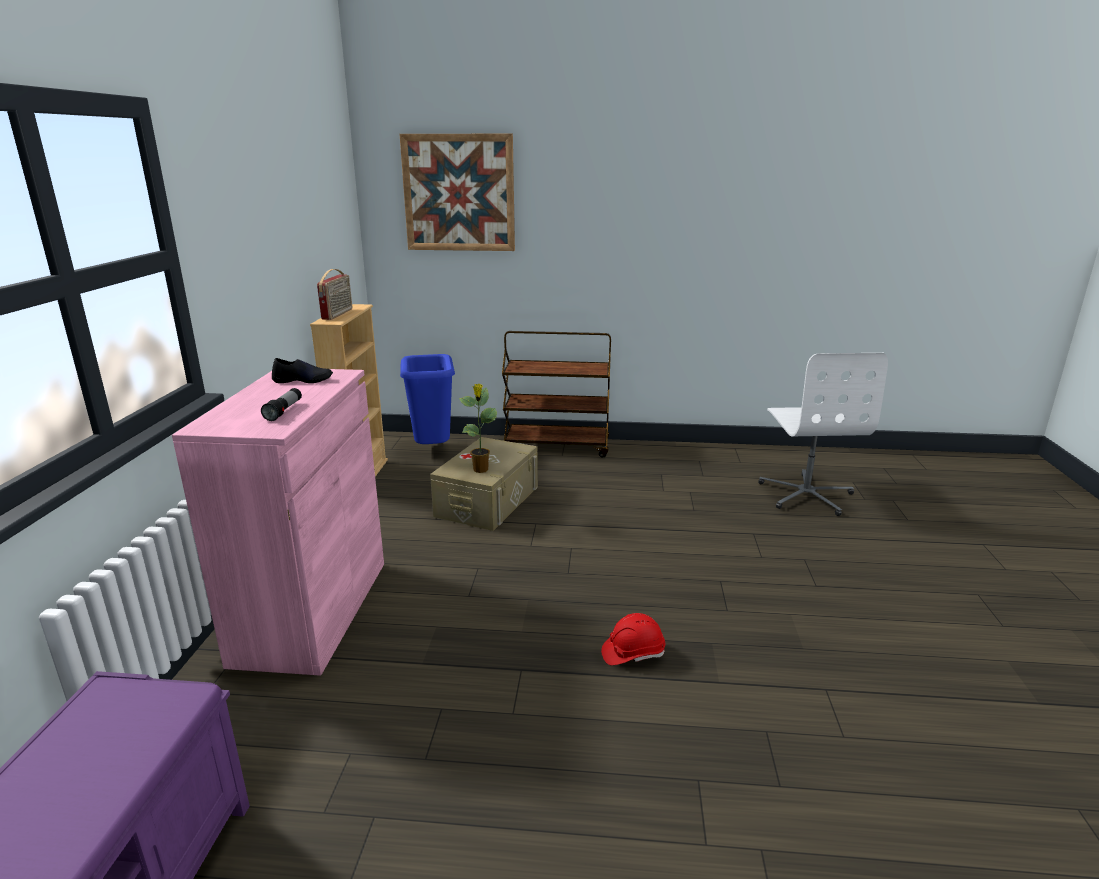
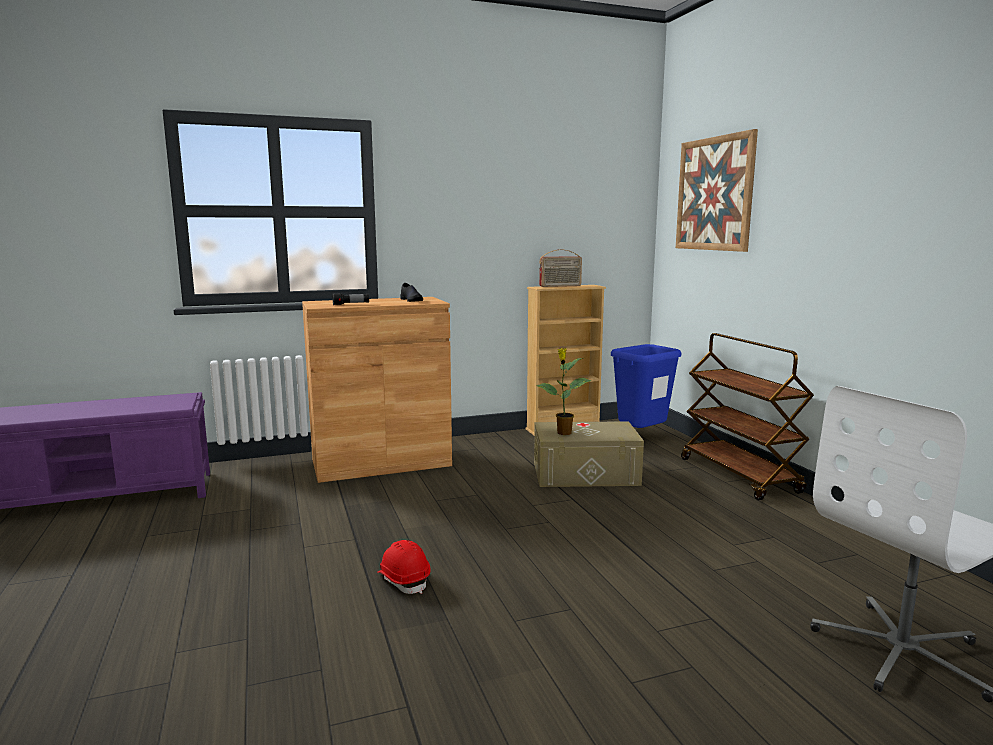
camera: 65 degrees right, 10 degrees down
pink cabinet [172,369,384,676] -> brown cabinet [302,297,452,483]

